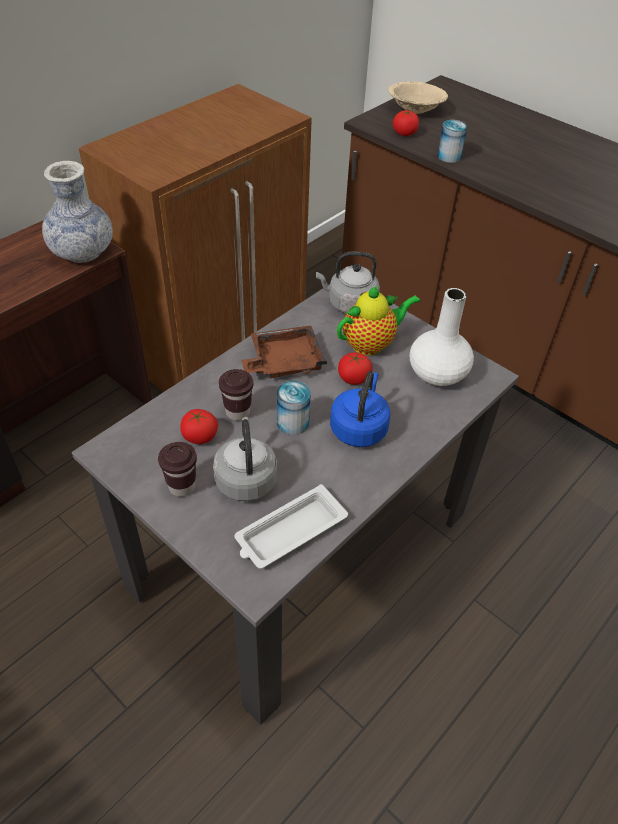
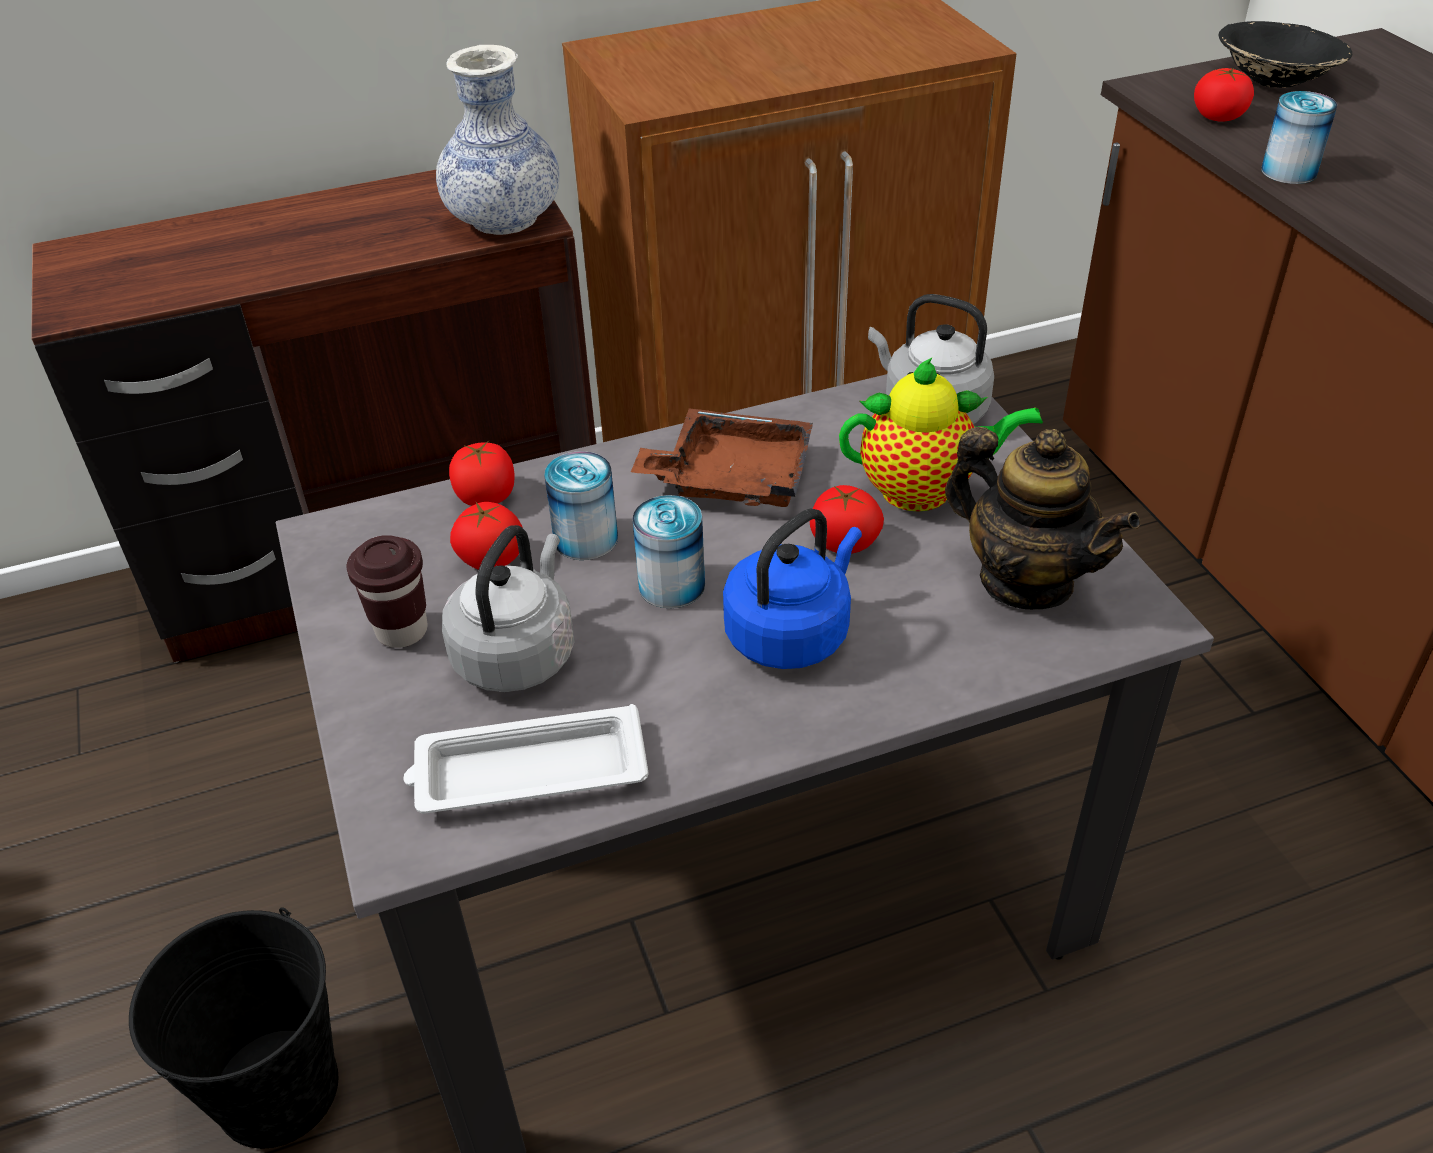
camera: 30 degrees right, 5 degrees down
brown cup [219,369,254,421] -> can [544,451,618,560]
beige bowl [389,81,448,114] -> black bowl [1219,21,1352,88]
white vase [410,288,474,386] -> teapot [945,427,1140,609]
none -> black bucket [129,907,339,1149]
none -> tomato [449,441,515,506]

